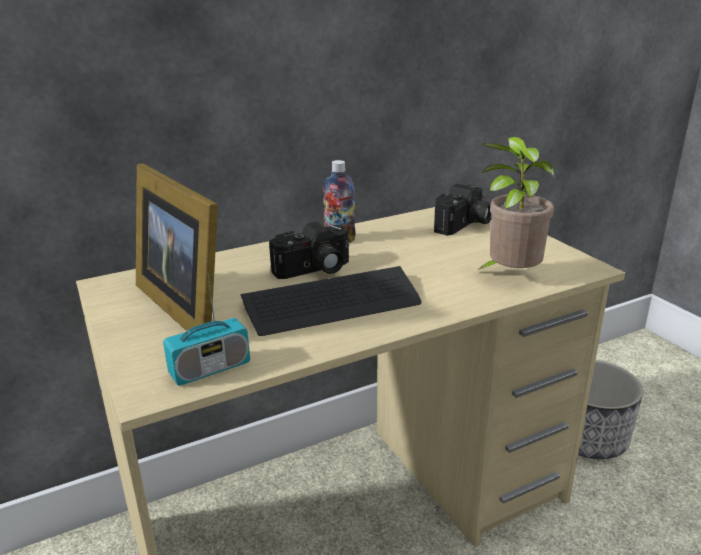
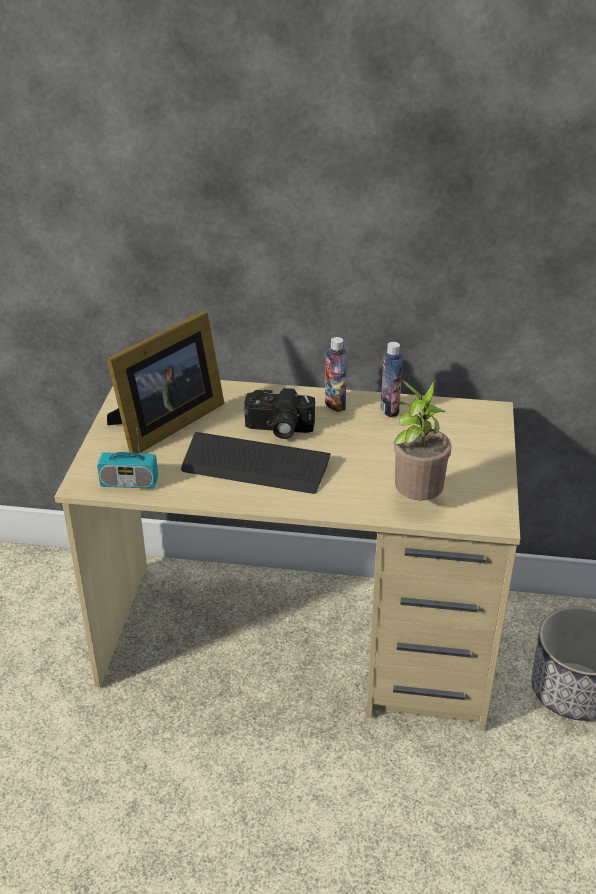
camera: 35 degrees right, 10 degrees up
picture frame [136,164,218,331] -> picture frame turned 135 degrees counterclockwise [107,310,225,454]
camera [434,184,492,236] -> none
none -> bottle [380,342,403,417]

